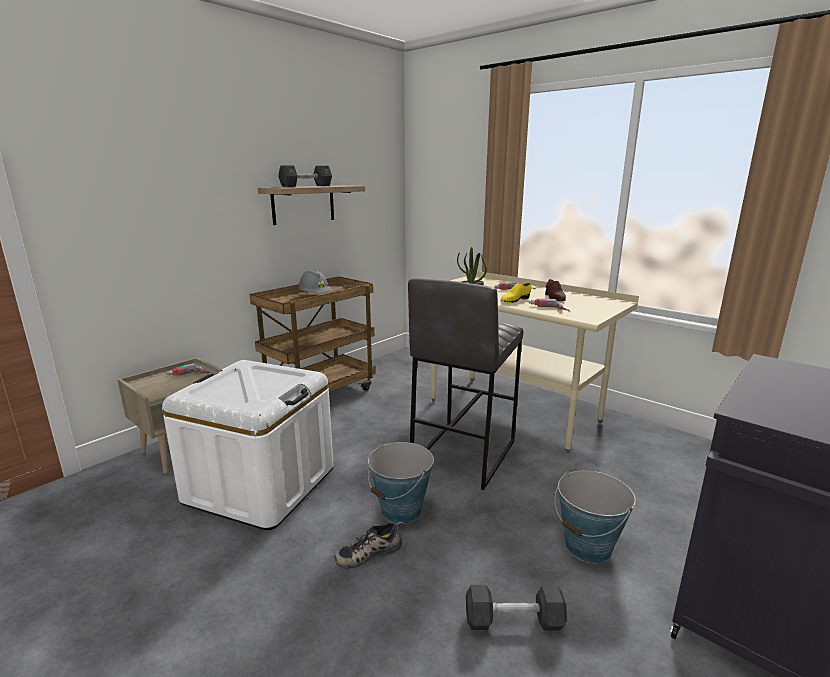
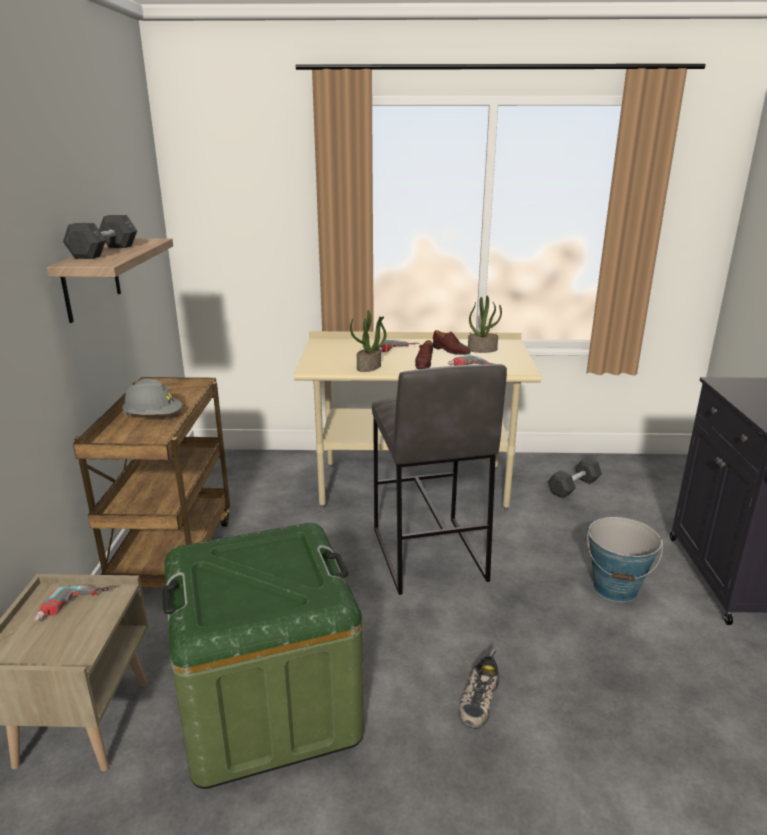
camera: 40 degrees left, 5 degrees up
white storage box [162,360,333,530] -> green storage box [162,523,364,789]
bucket [368,442,434,524] -> none
grey dumbbell [466,585,567,631] -> grey dumbbell moved to [548,457,602,498]
yellow shoe [500,283,531,303] -> brown shoe [415,340,433,369]
none -> potted plant [468,296,502,353]

